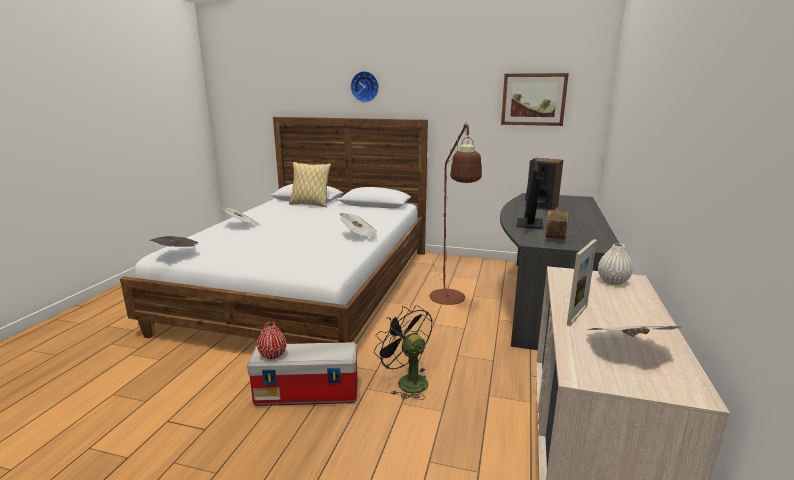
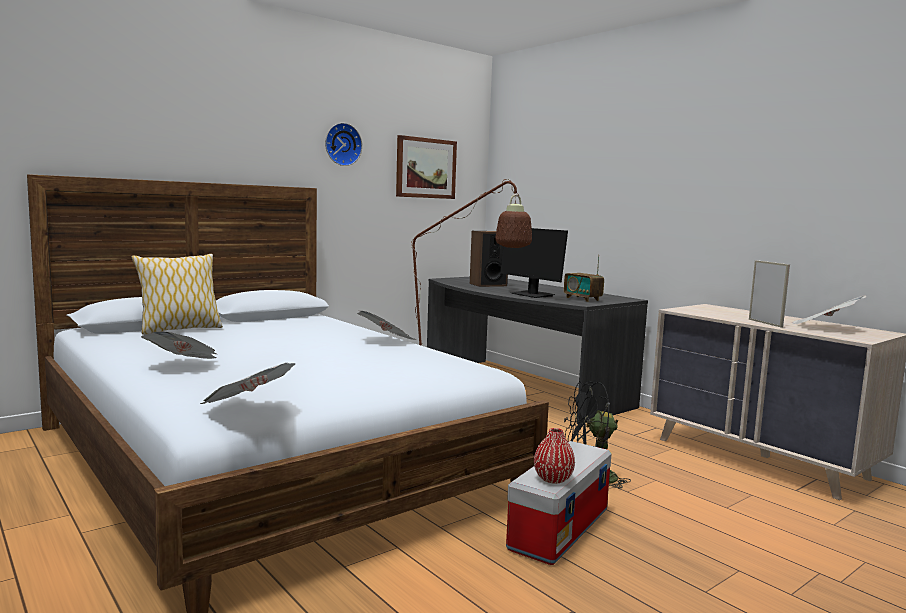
camera: 55 degrees left, 10 degrees down
wall clock [351,71,379,103] -> wall clock moved to [325,123,362,166]
white vase [598,243,633,285] -> none

